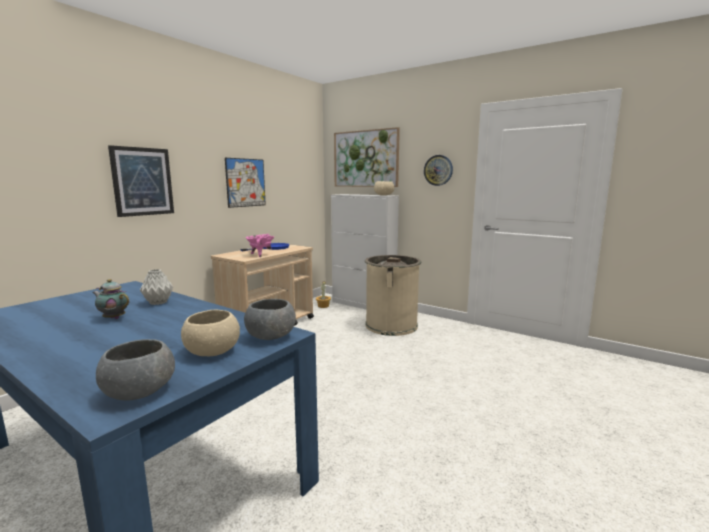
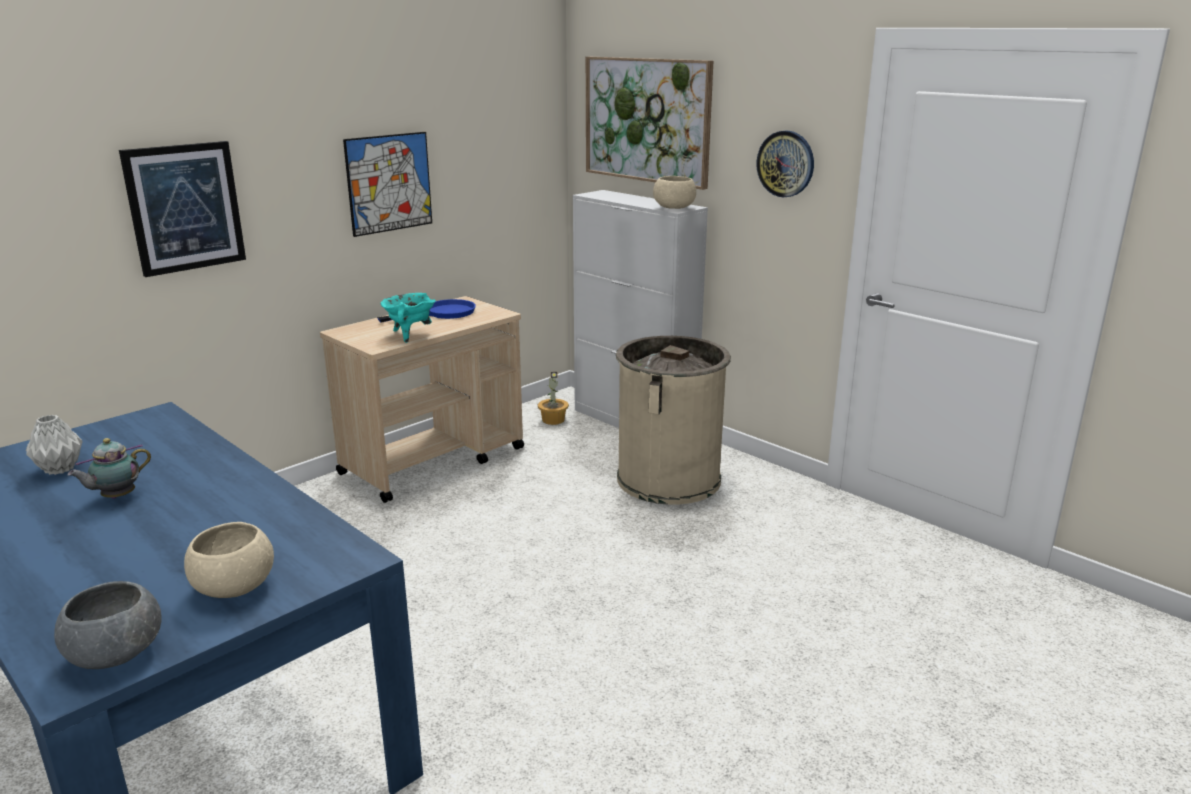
camera: 10 degrees right, 10 degrees up
teapot [93,279,129,319] -> teapot turned 75 degrees counterclockwise [67,438,151,499]
grey vase [140,269,173,305] -> grey vase moved to [26,415,83,475]
grey bowl [244,299,296,340] -> none
pink cooking pot [246,234,274,257] -> turquoise cooking pot [381,293,436,343]

